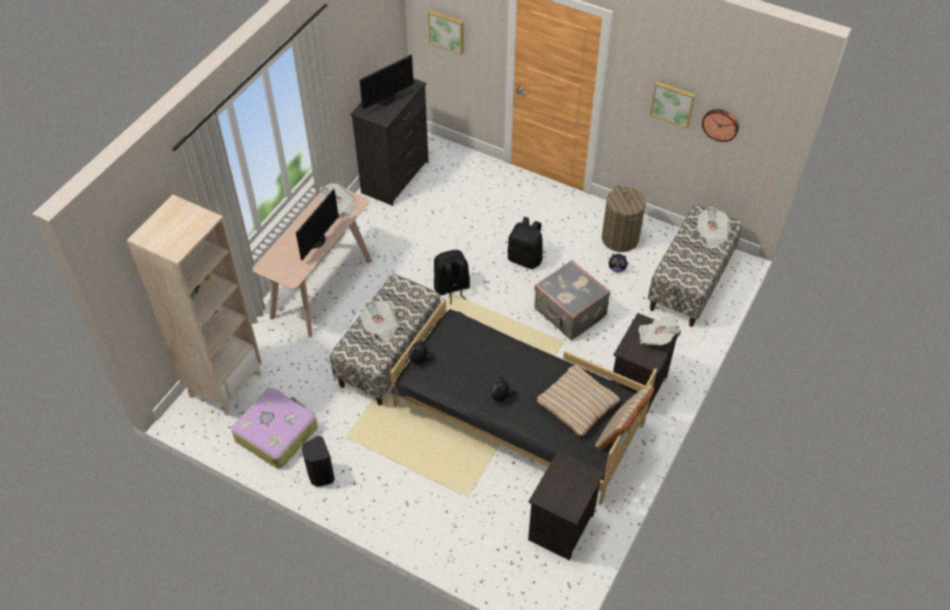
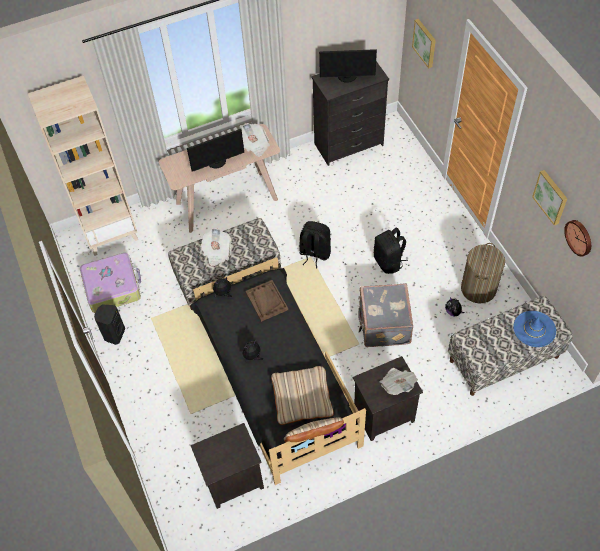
camera: 40 degrees right, 5 degrees up
newspaper [697,207,730,248] -> blue hat [513,311,556,347]
none -> brown tray [246,280,288,322]

